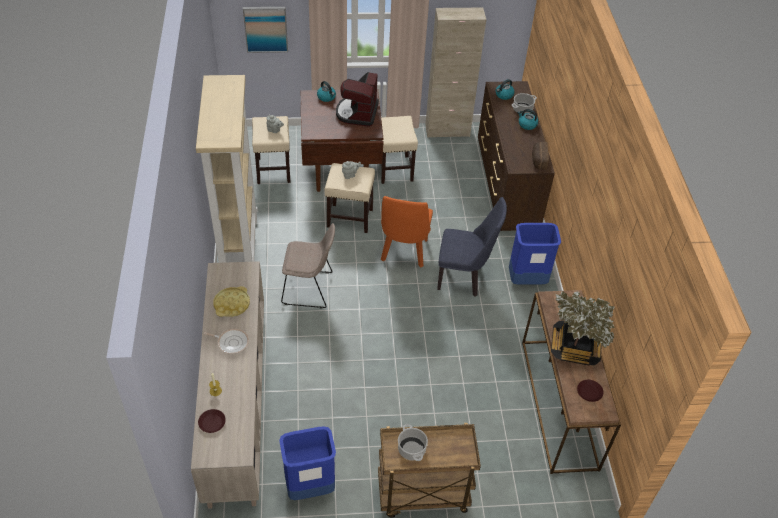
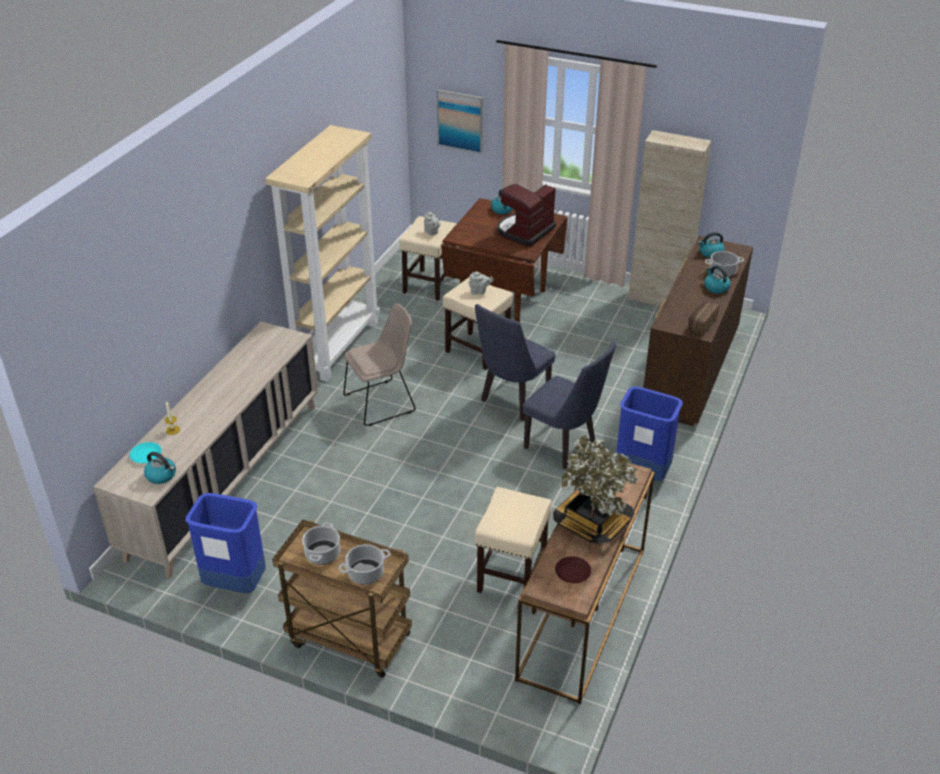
camera: 30 degrees right, 10 degrees down
brown plate [198,409,226,433] -> turquoise plate [129,442,162,463]
frying pan [204,329,249,354] -> none
yellow tray [213,286,250,317] -> none
beige chair [281,223,335,309] -> beige chair turned 60 degrees counterclockwise [343,304,416,426]
beige stool [381,116,418,184] -> beige stool moved to [475,487,552,593]
orange chair [381,196,433,268] -> blue chair [475,304,556,421]
none -> kettle [144,452,176,484]
none -> cooking pot [339,544,391,585]

